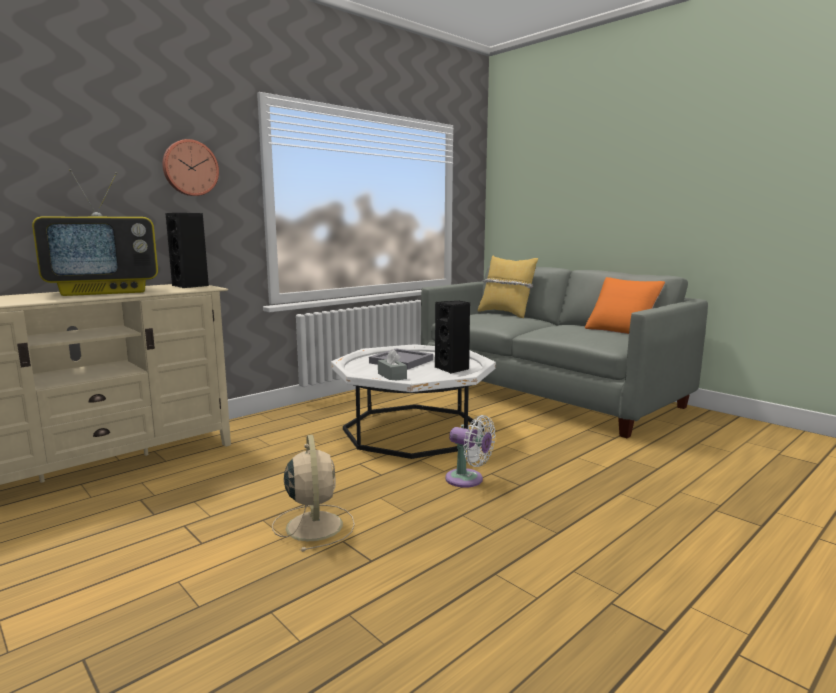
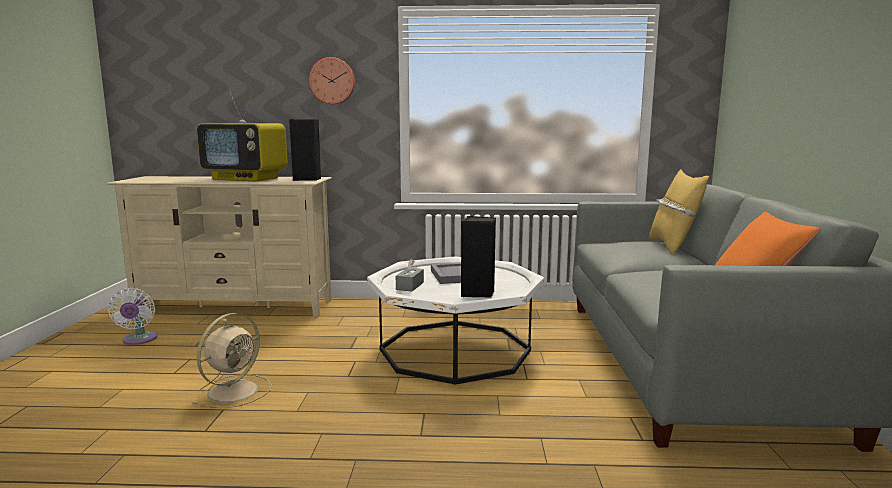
camera: 45 degrees right, 0 degrees up
white fan [445,415,496,488] -> white fan moved to [107,288,157,345]

